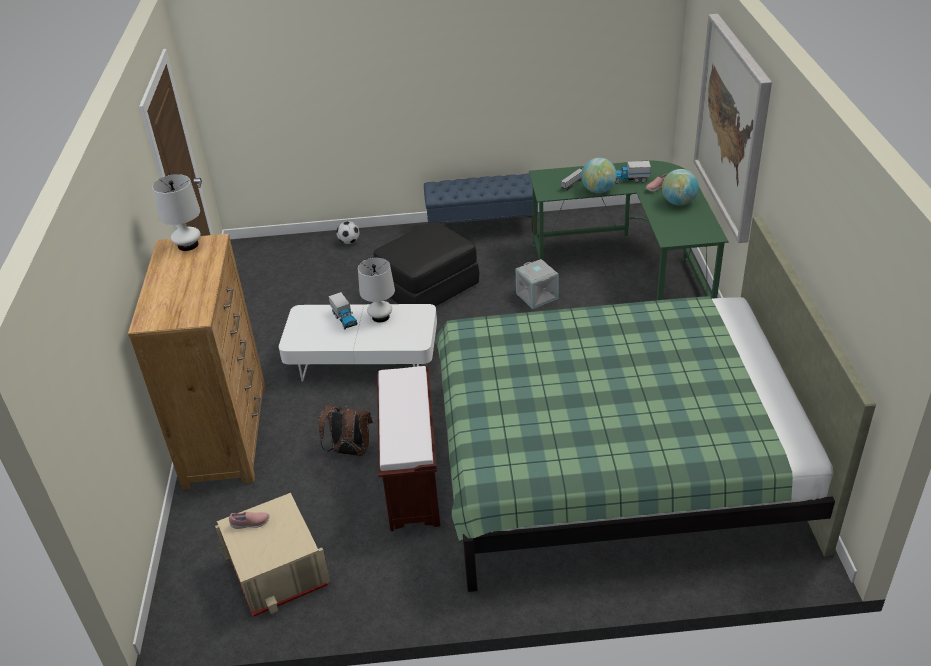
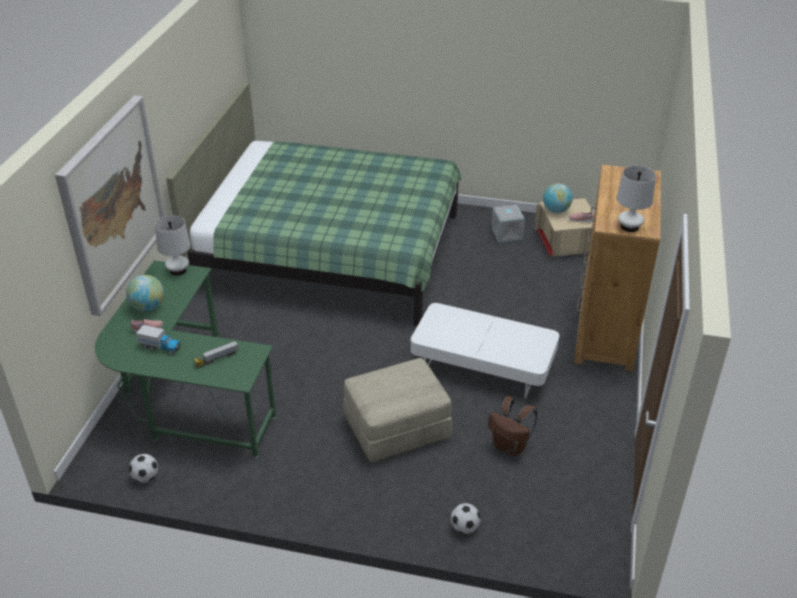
camera: 165 degrees left, 0 degrees up
brown backpack [318,405,373,456] -> brown backpack moved to [488,396,538,456]
toy truck [329,292,357,329] -> none
white table lamp [358,258,395,323] -> white table lamp moved to [155,215,191,275]
black ottoman [374,221,479,306] -> beige ottoman [343,358,453,462]
brown bench [377,366,440,531] -> none
blue bench [424,173,538,232] -> none
grey storage box [516,259,559,309] -> grey storage box moved to [491,205,525,243]
globe [581,158,617,193] -> globe moved to [543,183,573,213]
none -> football [129,454,158,483]

